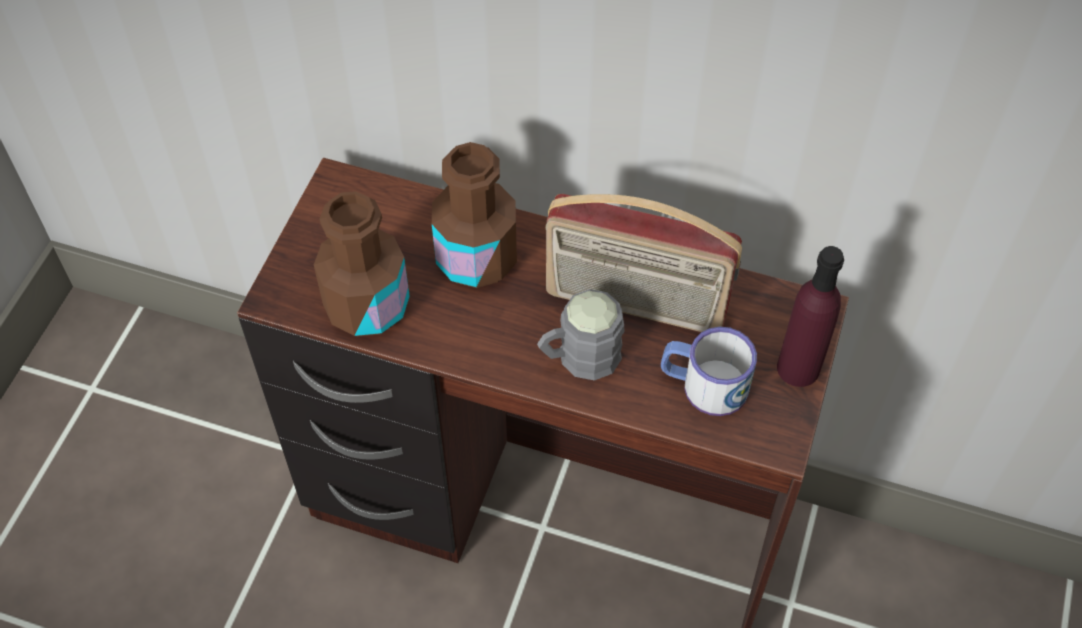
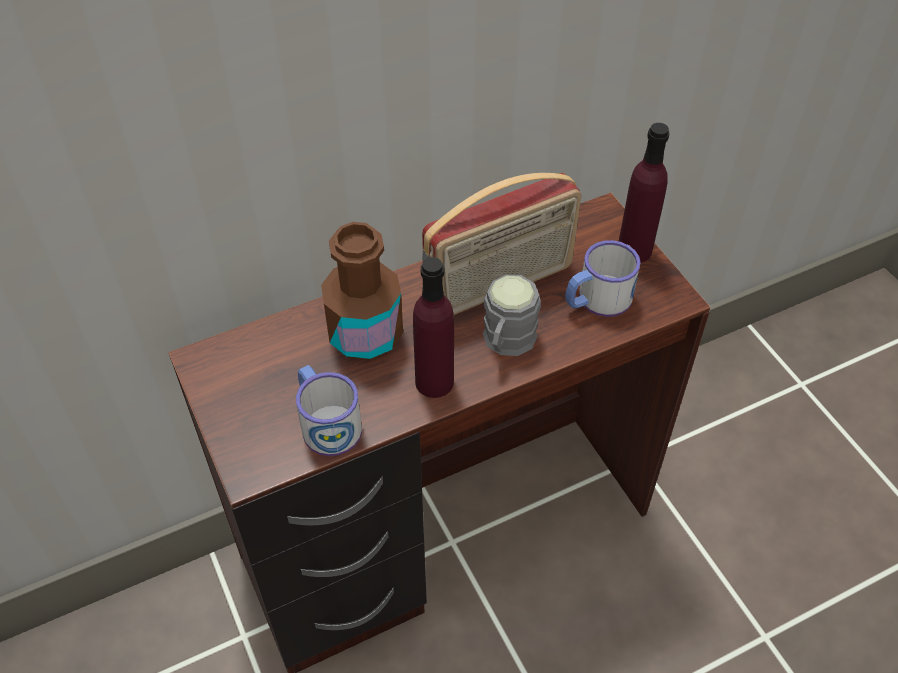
camera: 45 degrees left, 5 degrees down
brown bottle [314,191,410,337] -> mug [296,365,362,456]
none -> purple bottle [413,257,454,398]

